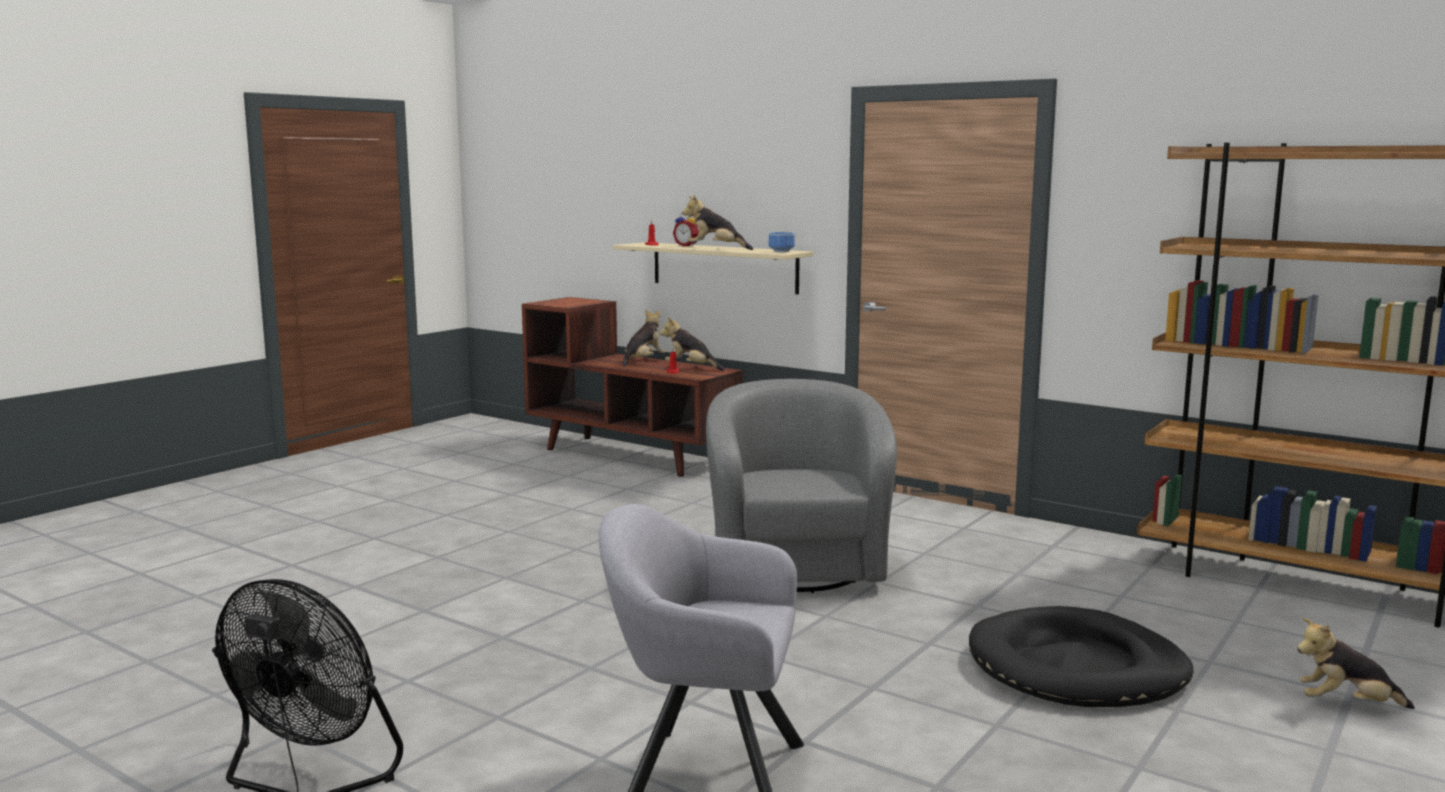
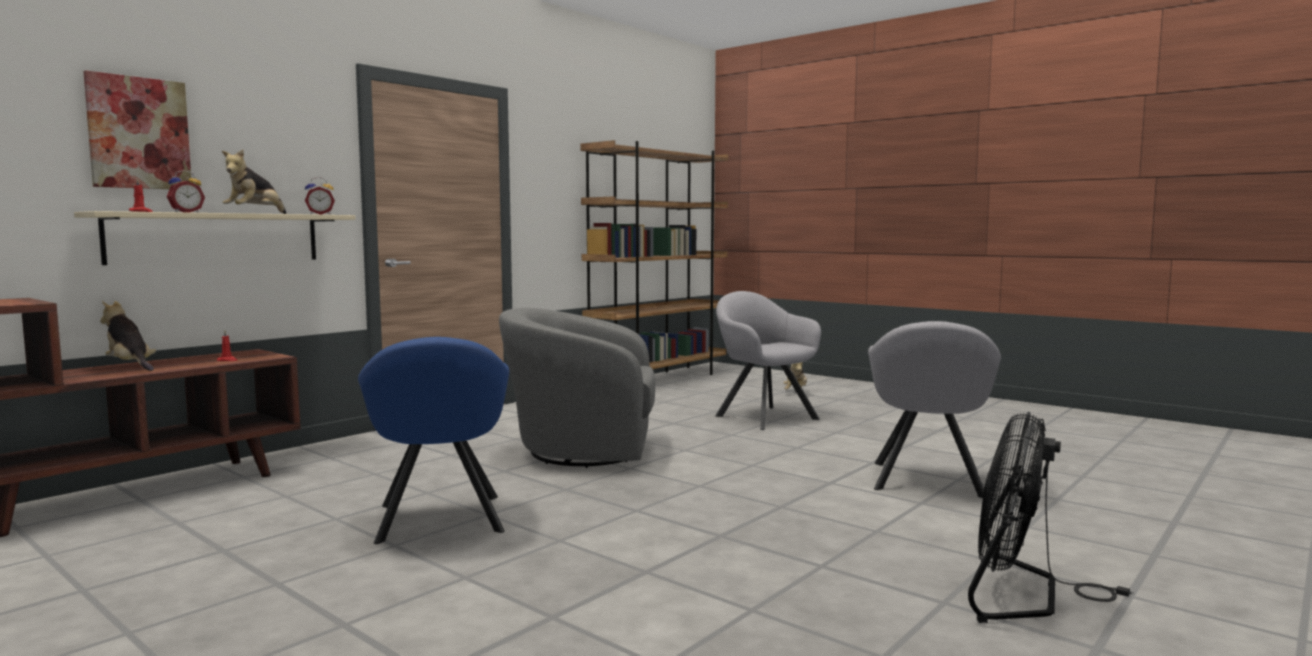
camera: 85 degrees left, 5 degrees down
plush toy [660,317,725,371] -> none
bowl [769,232,795,252] -> alarm clock [305,177,335,215]
black dog bed [969,606,1193,707] -> grey armchair [715,291,821,430]
none -> picture [83,70,191,189]
none -> blue armchair [358,337,509,544]

